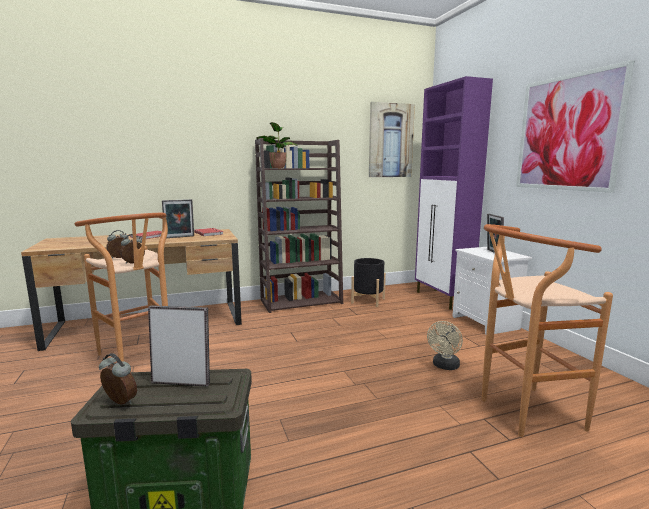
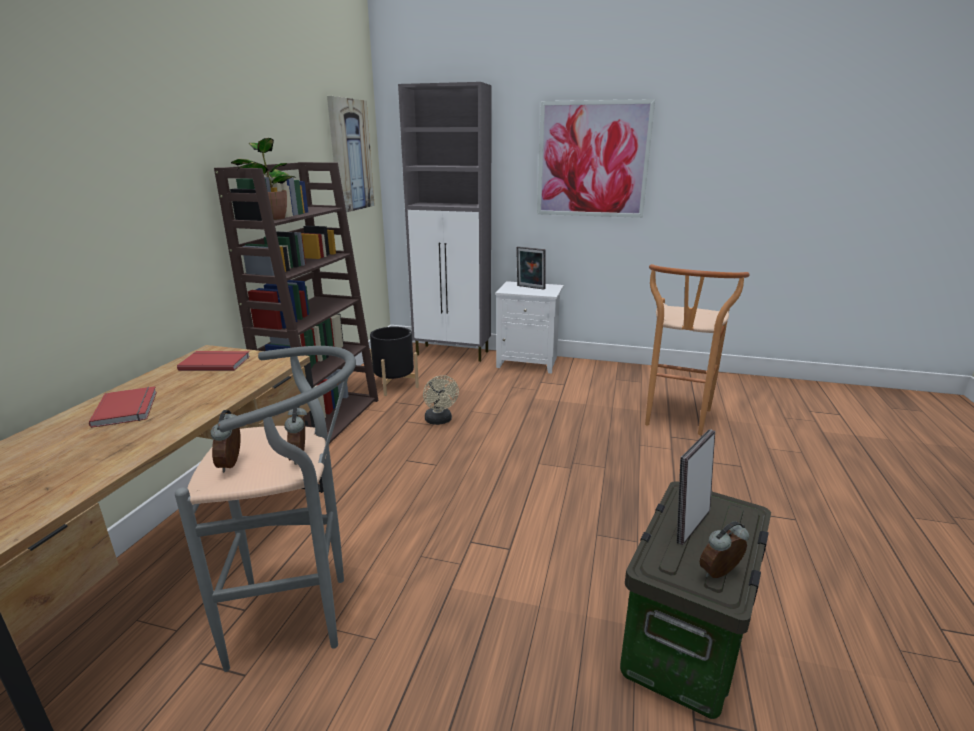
camera: 55 degrees left, 10 degrees up
brown stool [75,213,168,362] -> grey stool [175,346,356,672]
picture frame [162,199,194,238] -> none
purple cabinet [415,76,493,310] -> grey cabinet [398,82,492,362]
beige fan [427,321,463,370] -> beige fan moved to [423,375,459,425]

